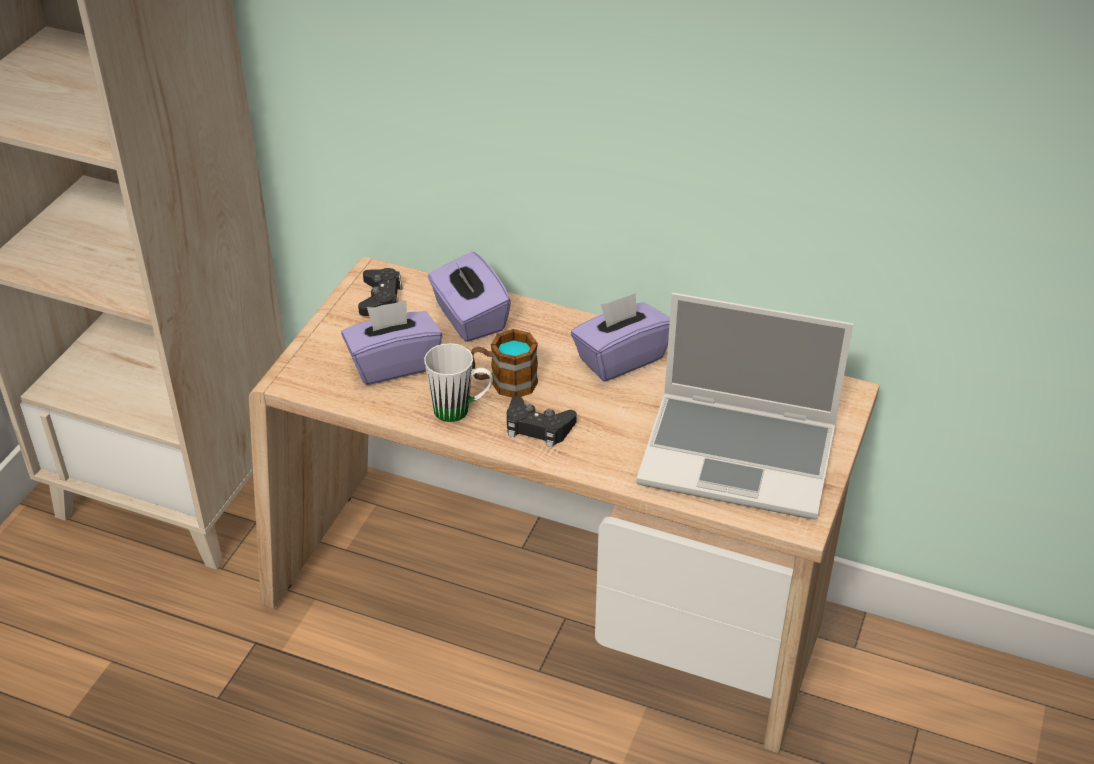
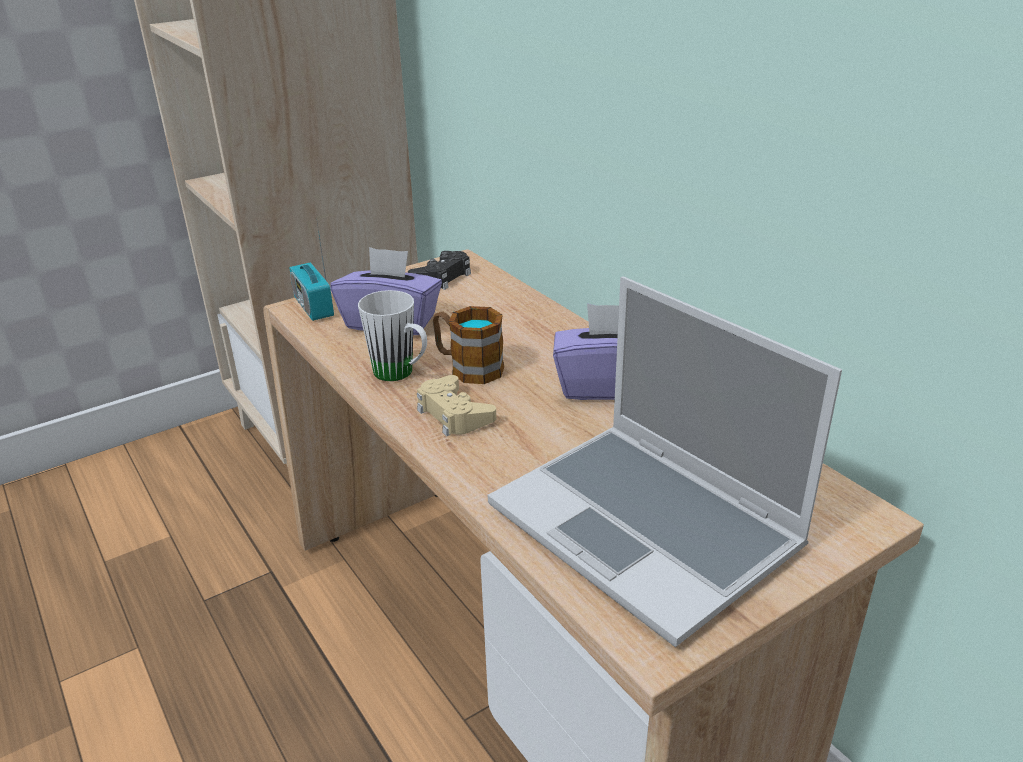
camera: 35 degrees right, 10 degrees down
purple tissue box [428,252,511,342] -> none
black game controller [507,396,577,448] -> beige game controller [417,375,497,436]
none -> radio [289,217,334,321]

